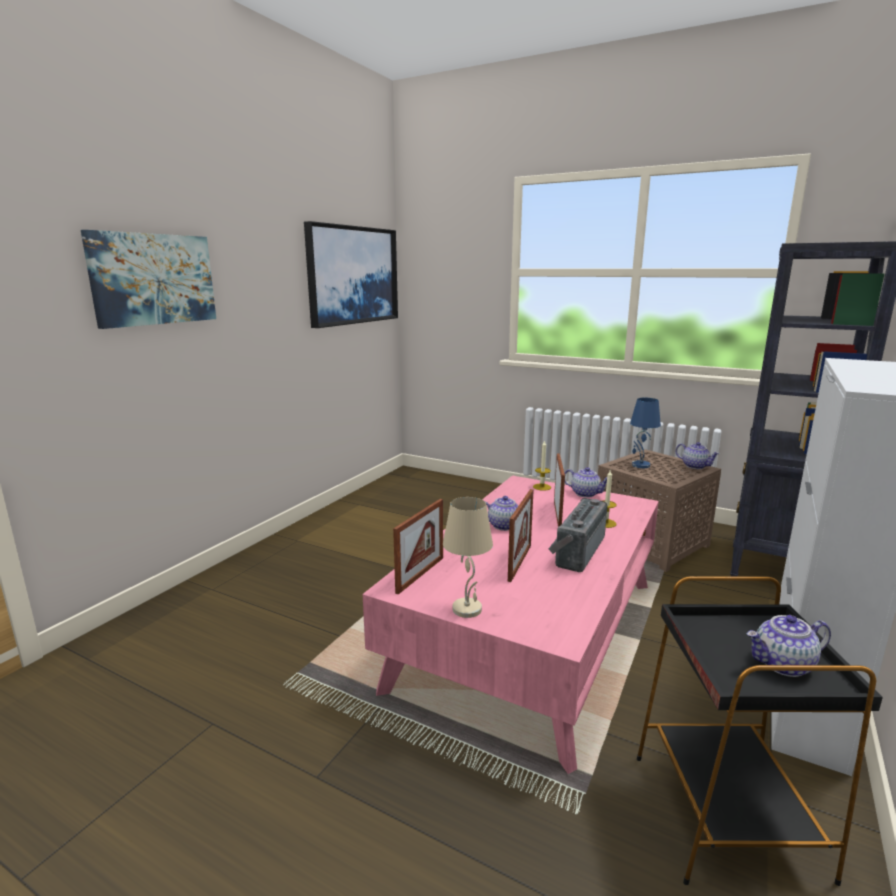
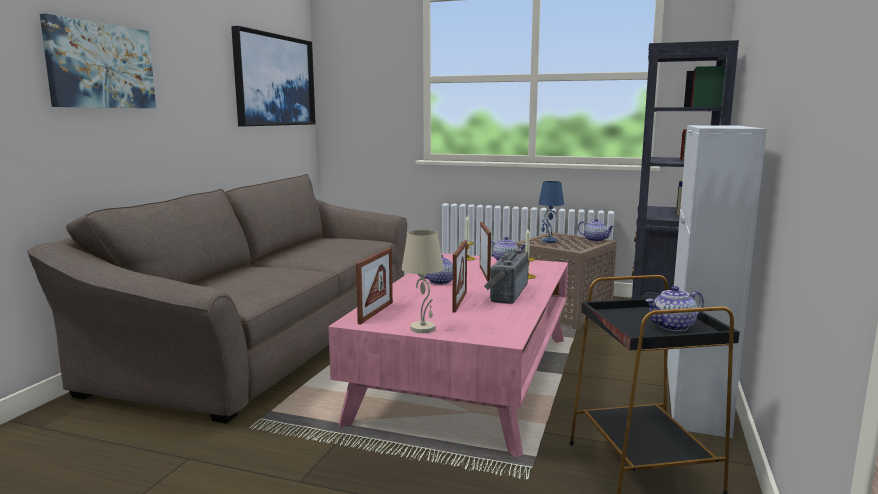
camera: 10 degrees left, 5 degrees down
none -> brown sofa [27,174,407,424]

